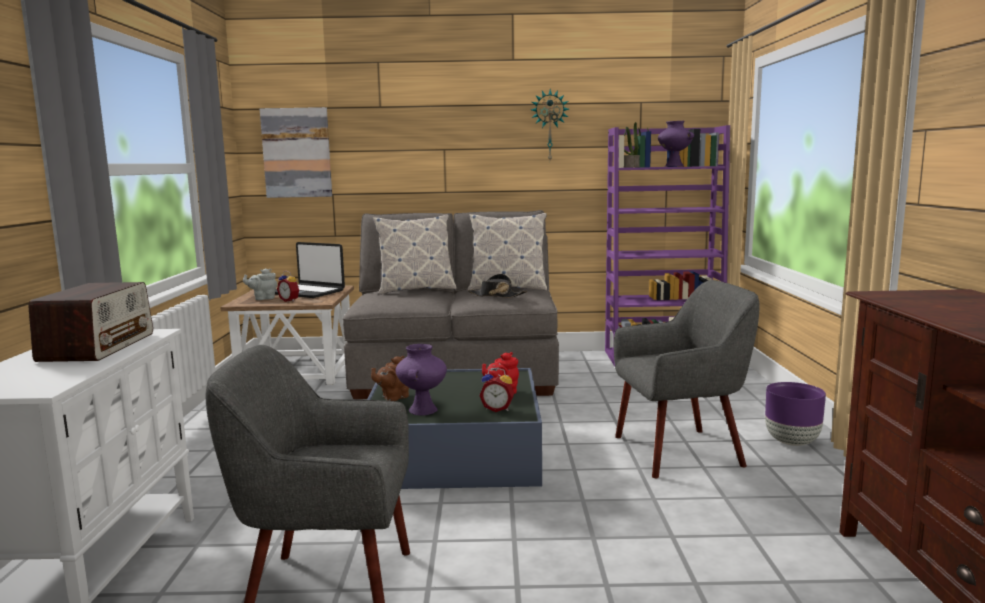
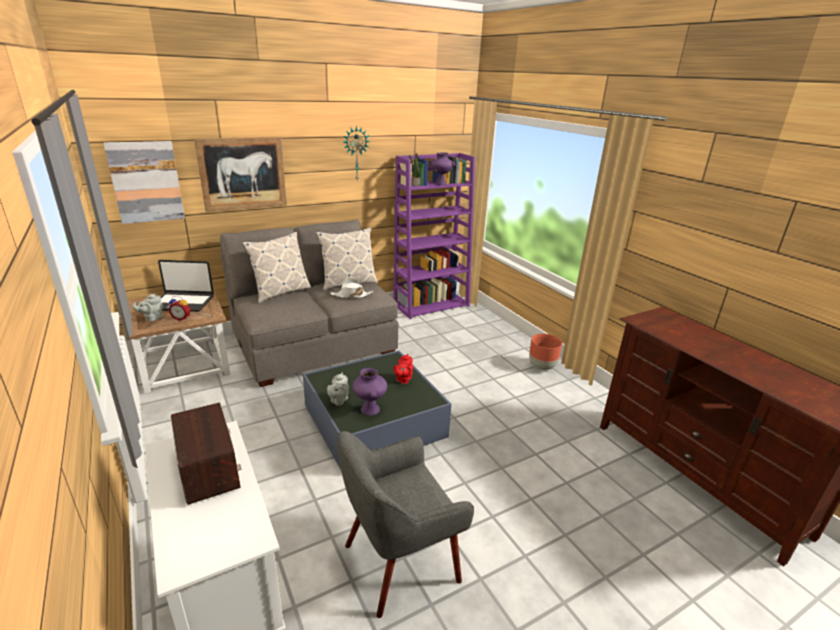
camera: 30 degrees left, 15 degrees up
brown teapot [371,356,409,401] -> grey teapot [327,373,349,406]
black hat [468,274,527,298] -> white hat [330,279,374,298]
alarm clock [479,367,515,412] -> none
grey armchair [614,280,760,478] -> none
purple planter [765,382,826,446] -> brown planter [529,334,562,370]
none -> picture [194,137,287,212]

